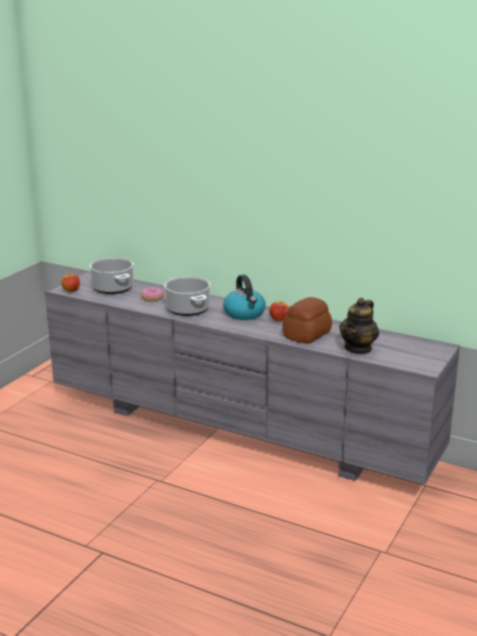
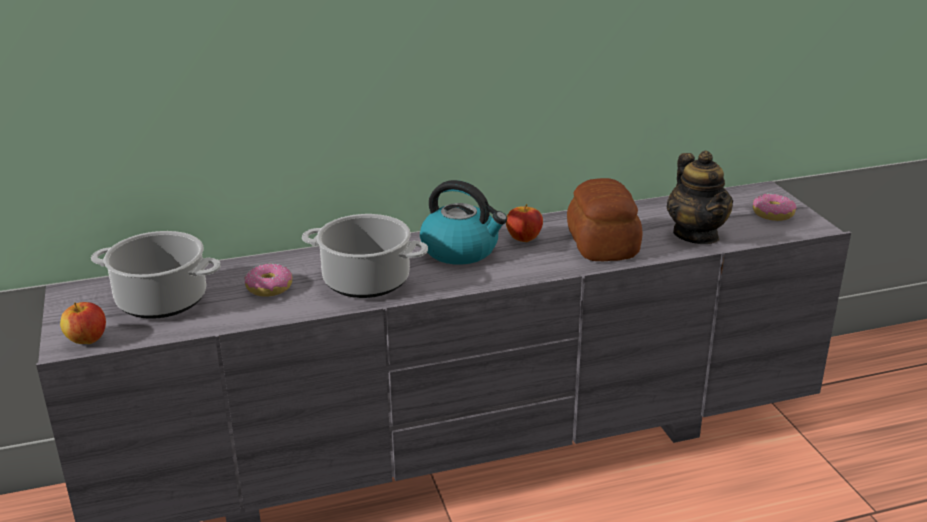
camera: 45 degrees left, 5 degrees up
none -> donut [753,194,797,221]

